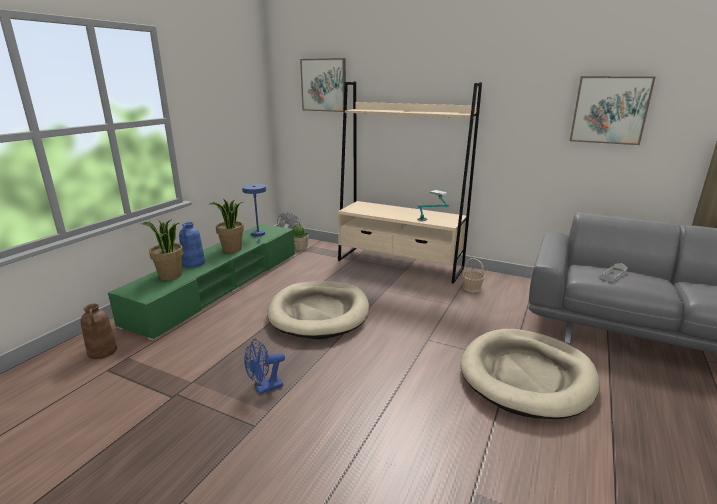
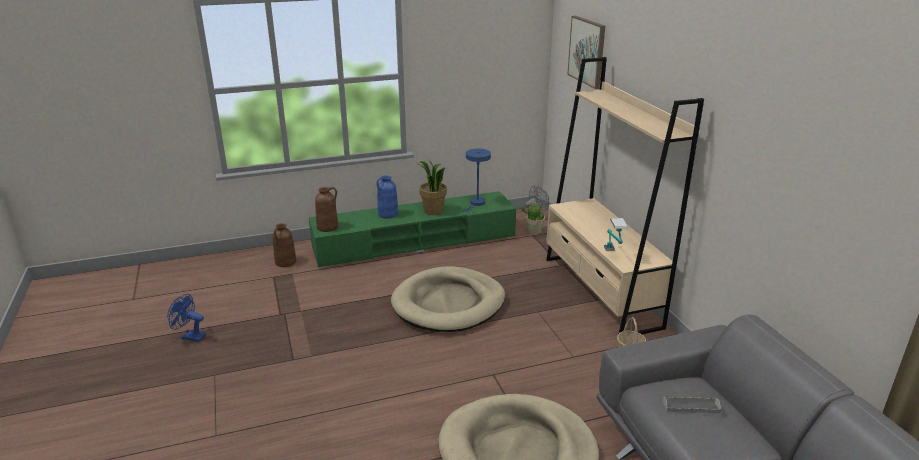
camera: 45 degrees right, 5 degrees up
potted plant [141,218,183,280] -> none
blue fan [244,339,285,394] -> blue fan moved to [167,294,206,342]
picture [570,76,656,145] -> none
none -> brown vase [315,187,338,232]

